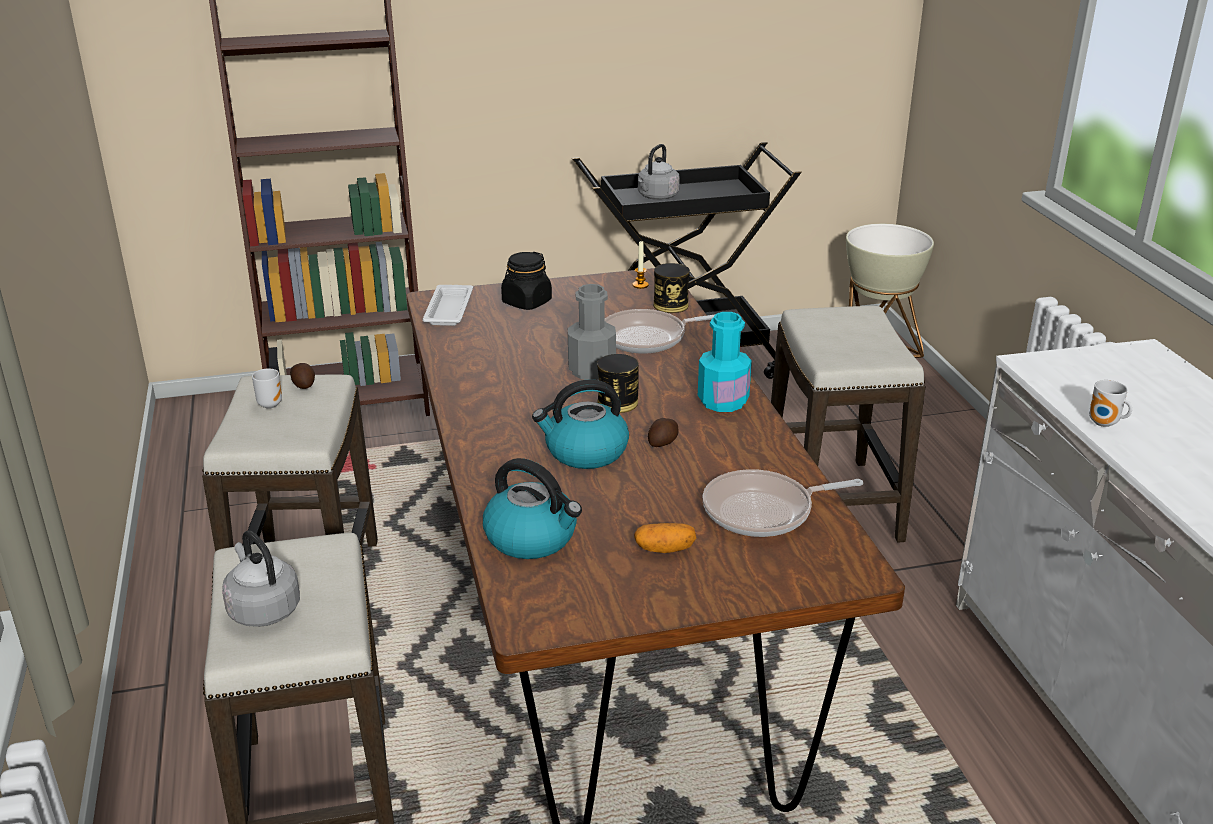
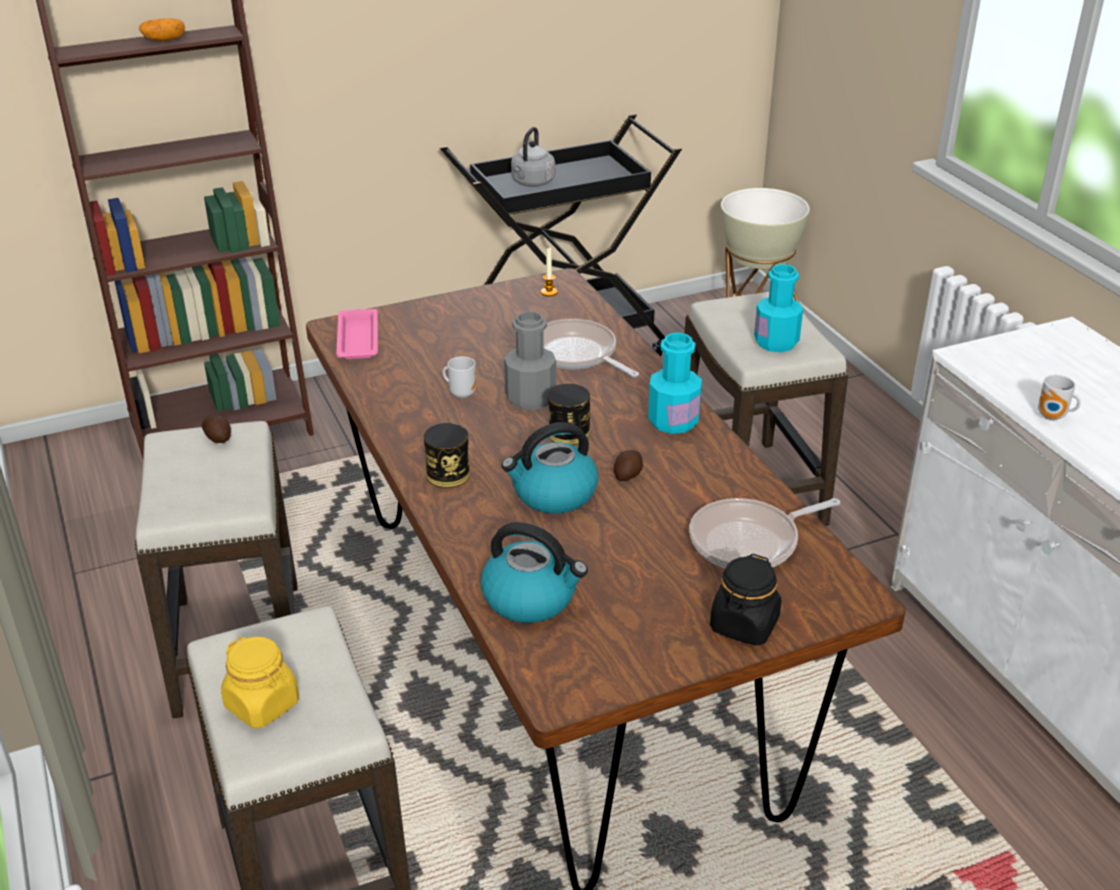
camera: 10 degrees left, 5 degrees up
grey kettle [222,530,300,627] -> yellow jar [221,637,299,728]
mug [252,369,282,409] -> mug moved to [442,356,476,399]
white tray [423,285,473,326] -> pink tray [336,309,378,359]
black jar [501,252,552,310] -> black jar moved to [710,554,782,646]
frying pan [604,309,715,354] -> frying pan turned 75 degrees clockwise [543,319,639,377]
potato [634,523,696,553] -> potato moved to [139,19,185,41]
can [654,263,690,313] -> can moved to [424,423,470,488]
none -> turquoise bottle [754,264,803,352]

